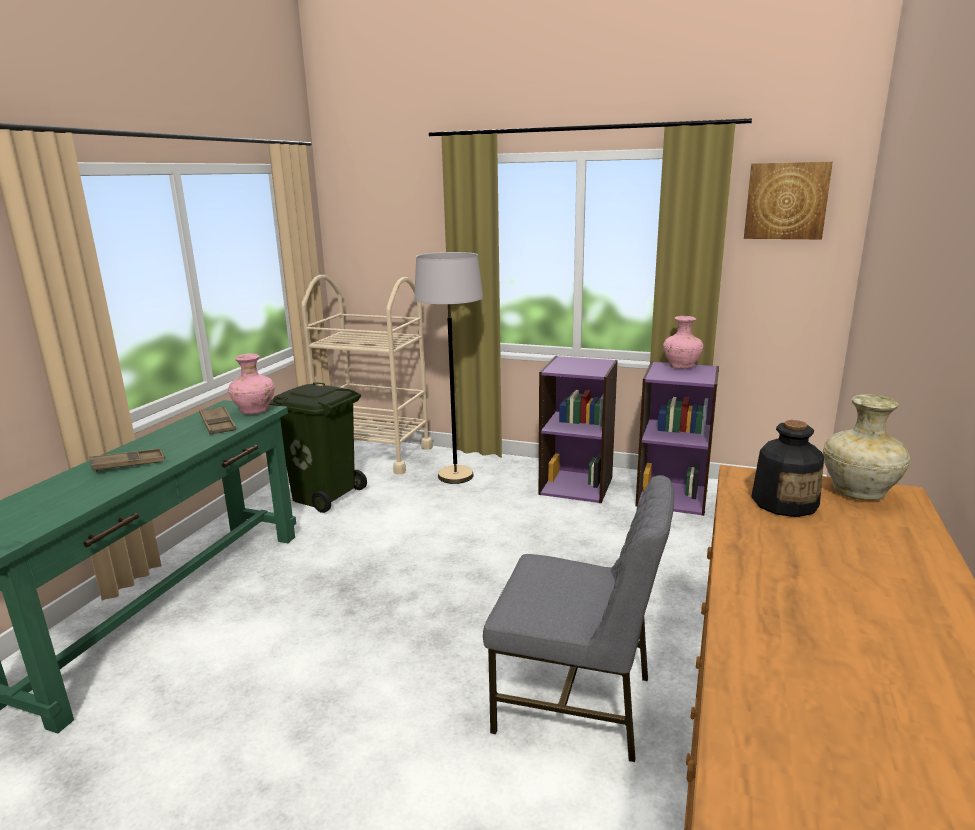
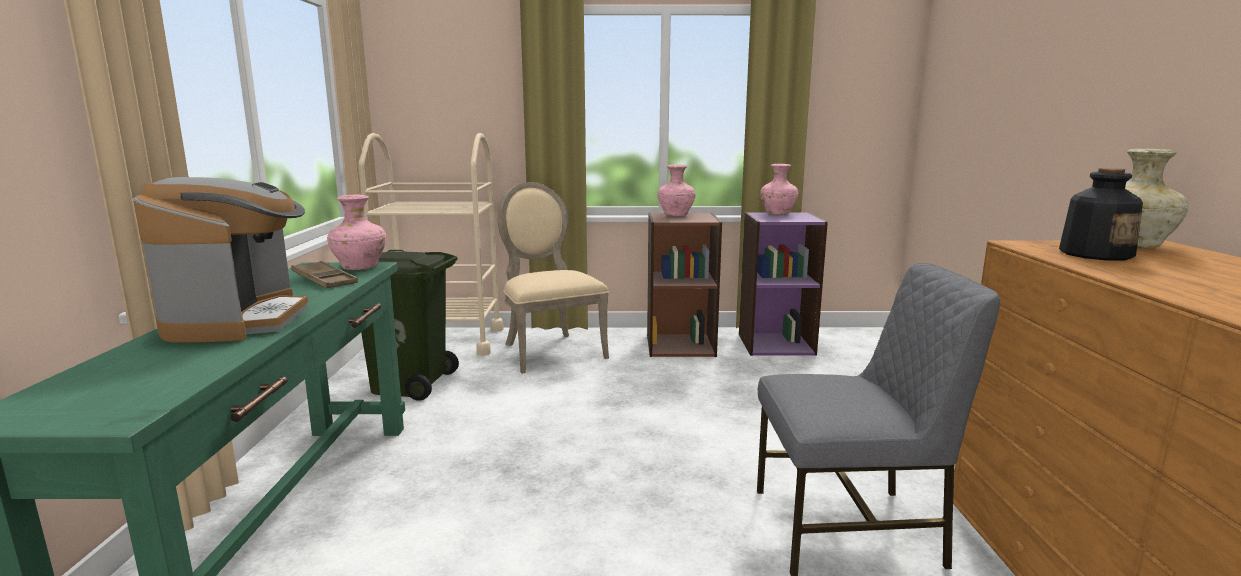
camera: 20 degrees left, 5 degrees down
brown tray [90,449,165,472] -> coffee machine [133,177,308,343]
grey floor lamp [414,252,483,484] -> beige chair [497,182,609,374]
purple bookcase [539,356,618,503] -> brown bookcase [647,213,722,357]
picture [744,162,833,239] -> none
none -> pink vase [657,164,696,216]

